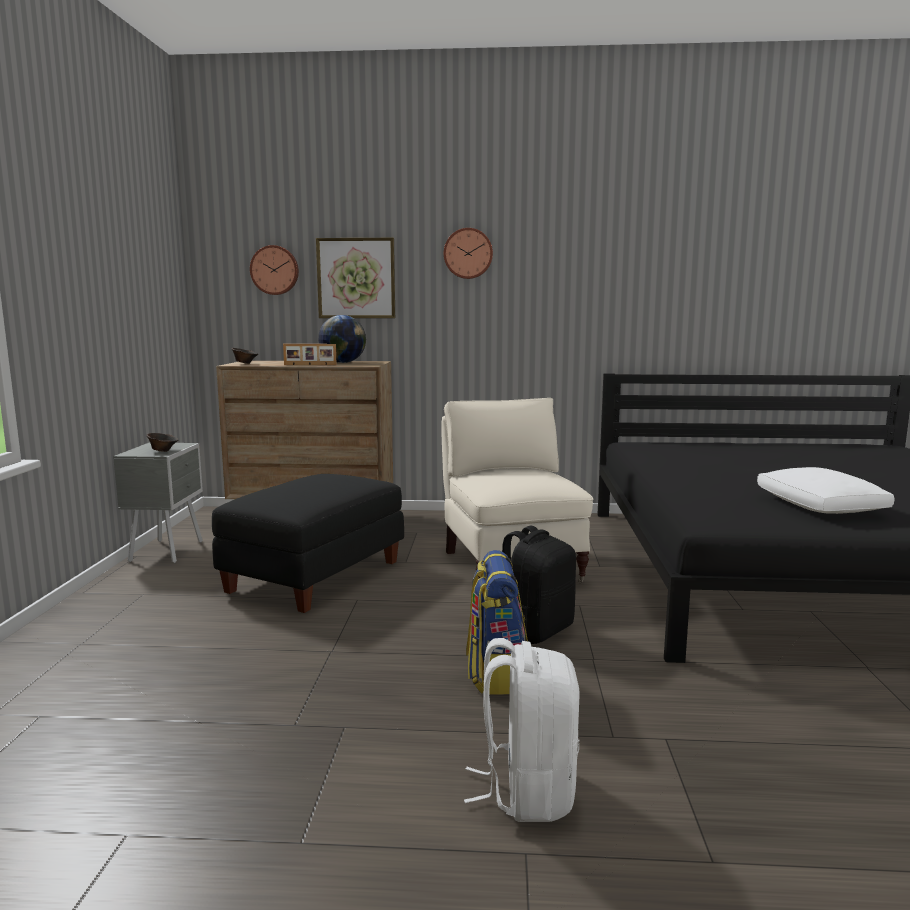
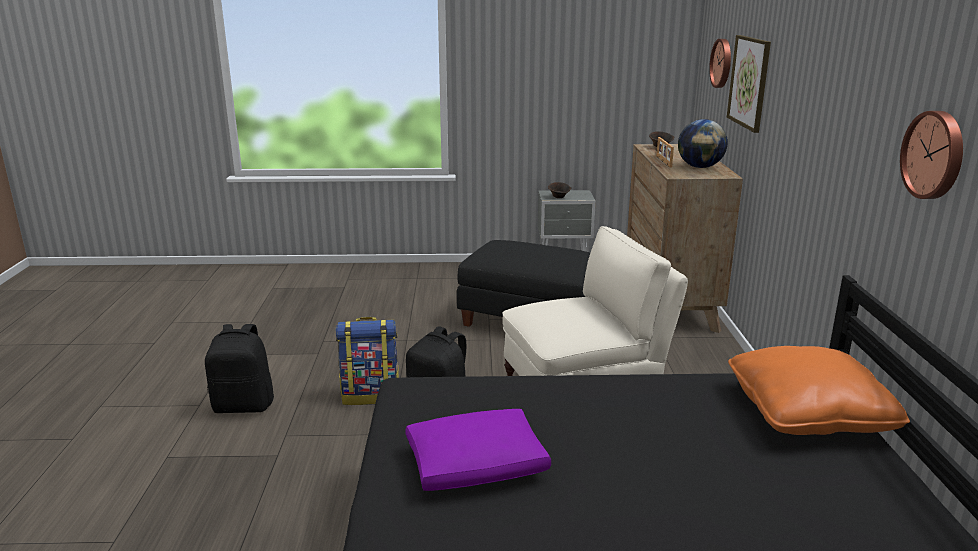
camera: 85 degrees right, 10 degrees up
wall clock [444,228,493,279] -> wall clock moved to [900,111,963,199]
white backpack [464,638,580,822] -> black backpack [205,324,274,413]
white pillow [757,467,895,514] -> purple pillow [405,409,551,491]
none -> orange pillow [728,346,910,435]

